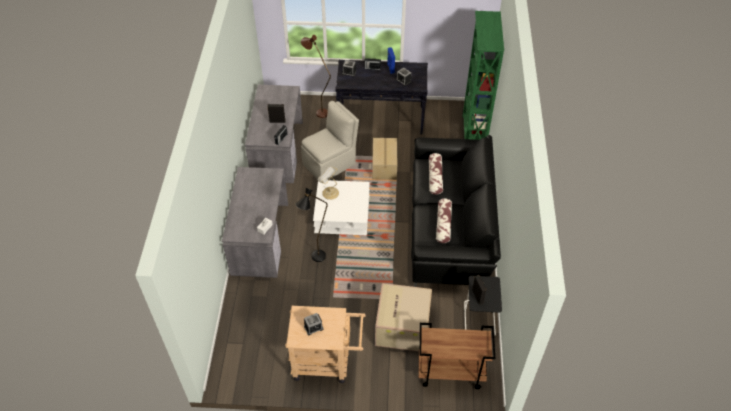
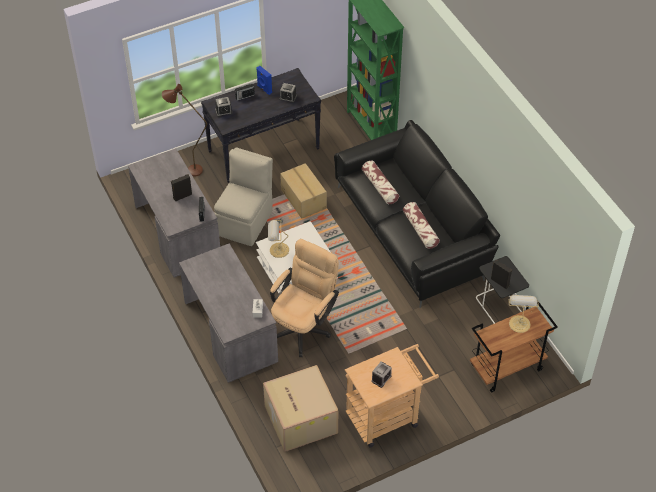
camera: 30 degrees left, 0 degrees up
black floor lamp [295,188,328,262] -> beige office chair [270,239,339,357]
cardboard box [375,283,432,351] -> cardboard box moved to [263,365,338,452]
none -> table lamp [509,295,539,333]

